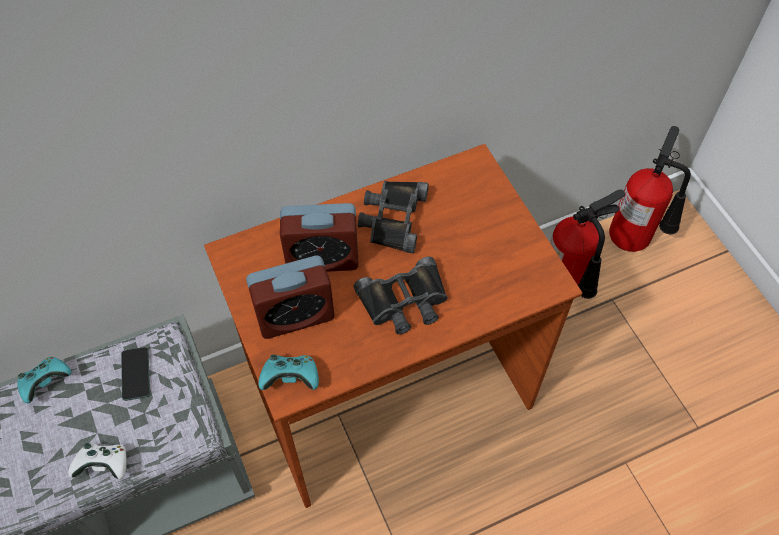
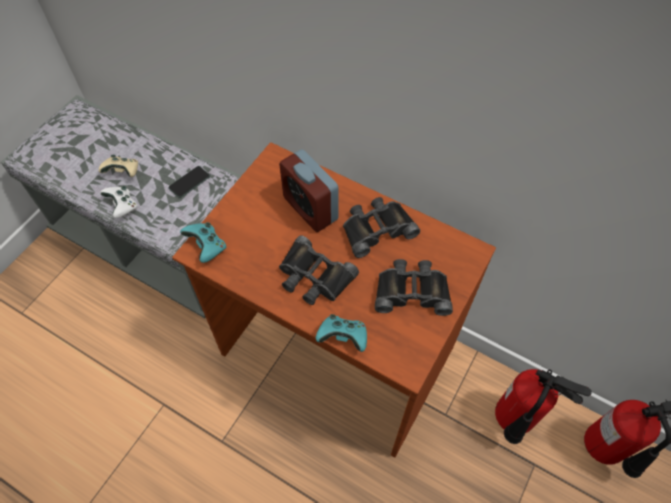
camera: 55 degrees right, 0 degrees up
turquoise game controller [17,357,71,403] -> turquoise game controller moved to [316,314,367,352]
alarm clock [246,255,335,339] -> none
none -> beige game controller [99,155,138,177]
none -> black binoculars [375,259,453,316]

